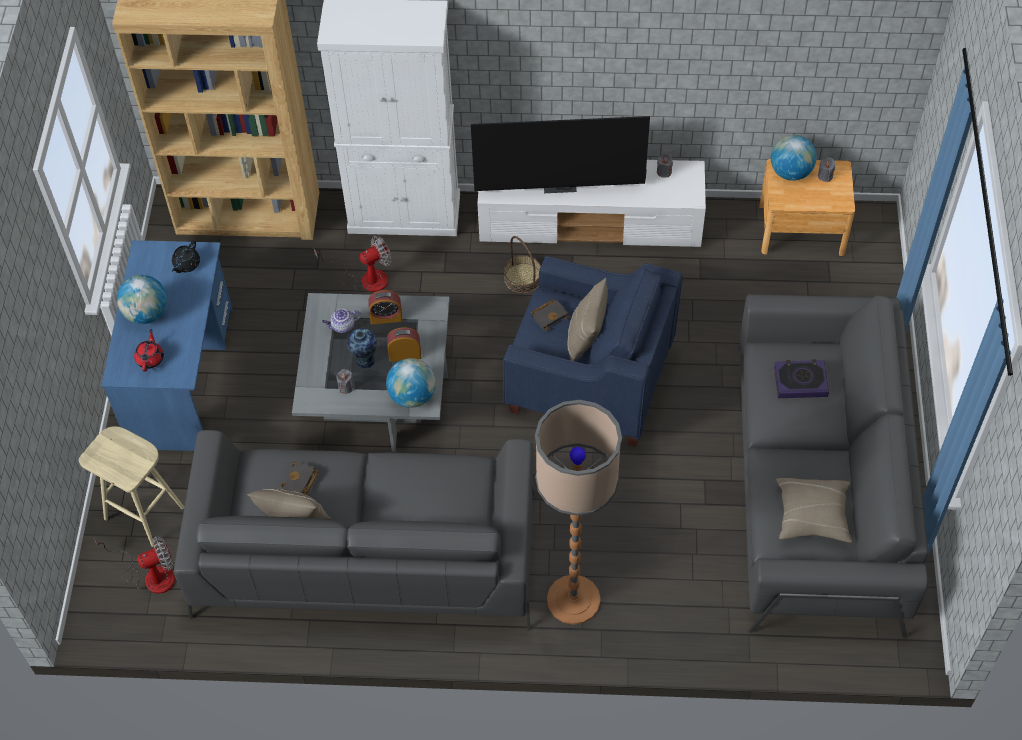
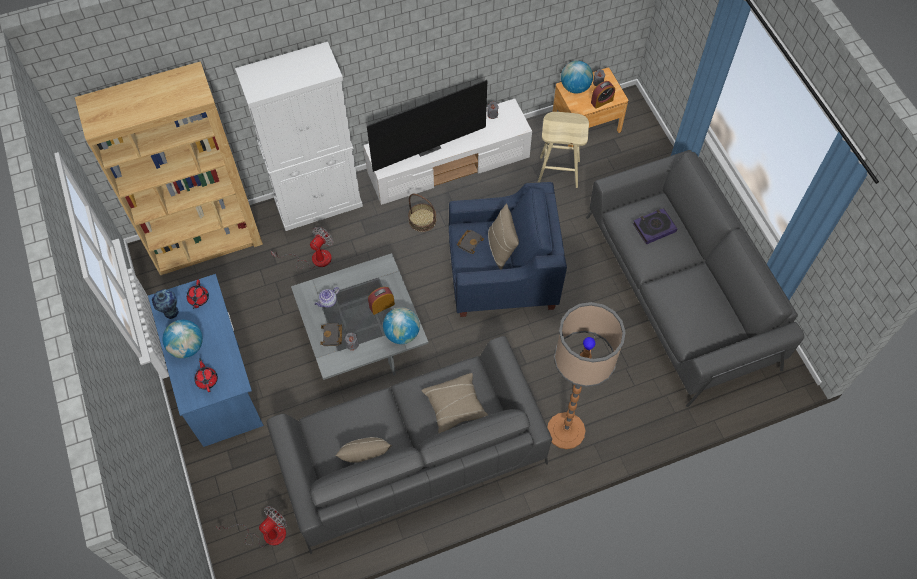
camera: 25 degrees left, 5 degrees up
beige stool [79,426,184,547] -> beige stool moved to [537,112,589,188]
black teapot [172,240,200,273] -> red teapot [187,280,209,309]
black book [280,461,319,495] -> black book moved to [320,323,342,346]
vase [347,329,376,369] -> vase moved to [152,289,179,319]
alarm clock [368,290,403,324] -> alarm clock moved to [591,81,615,109]
beige pillow [776,478,852,542] -> beige pillow moved to [422,373,488,433]

